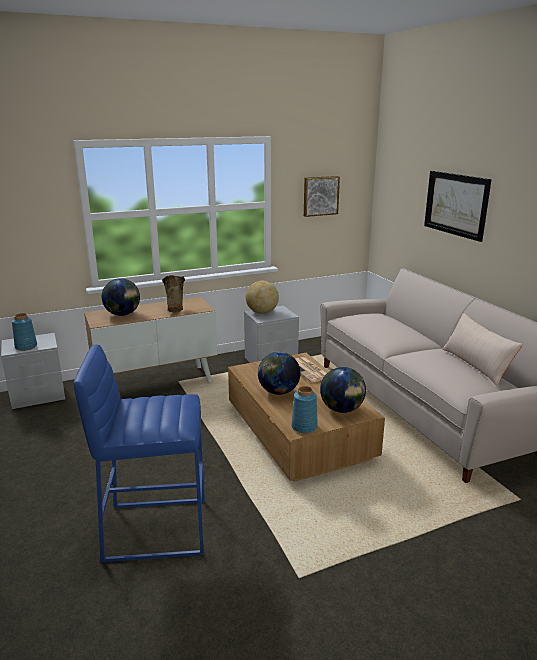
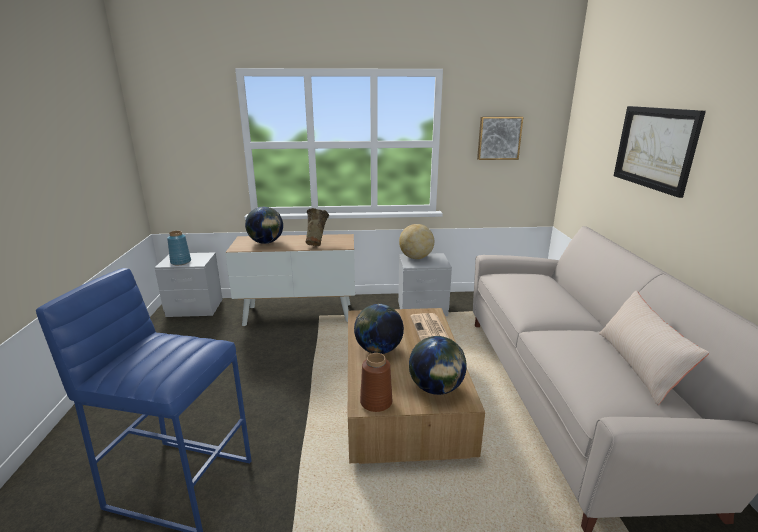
camera: 20 degrees right, 0 degrees up
blue vase [291,386,318,433] -> brown vase [360,353,392,412]

